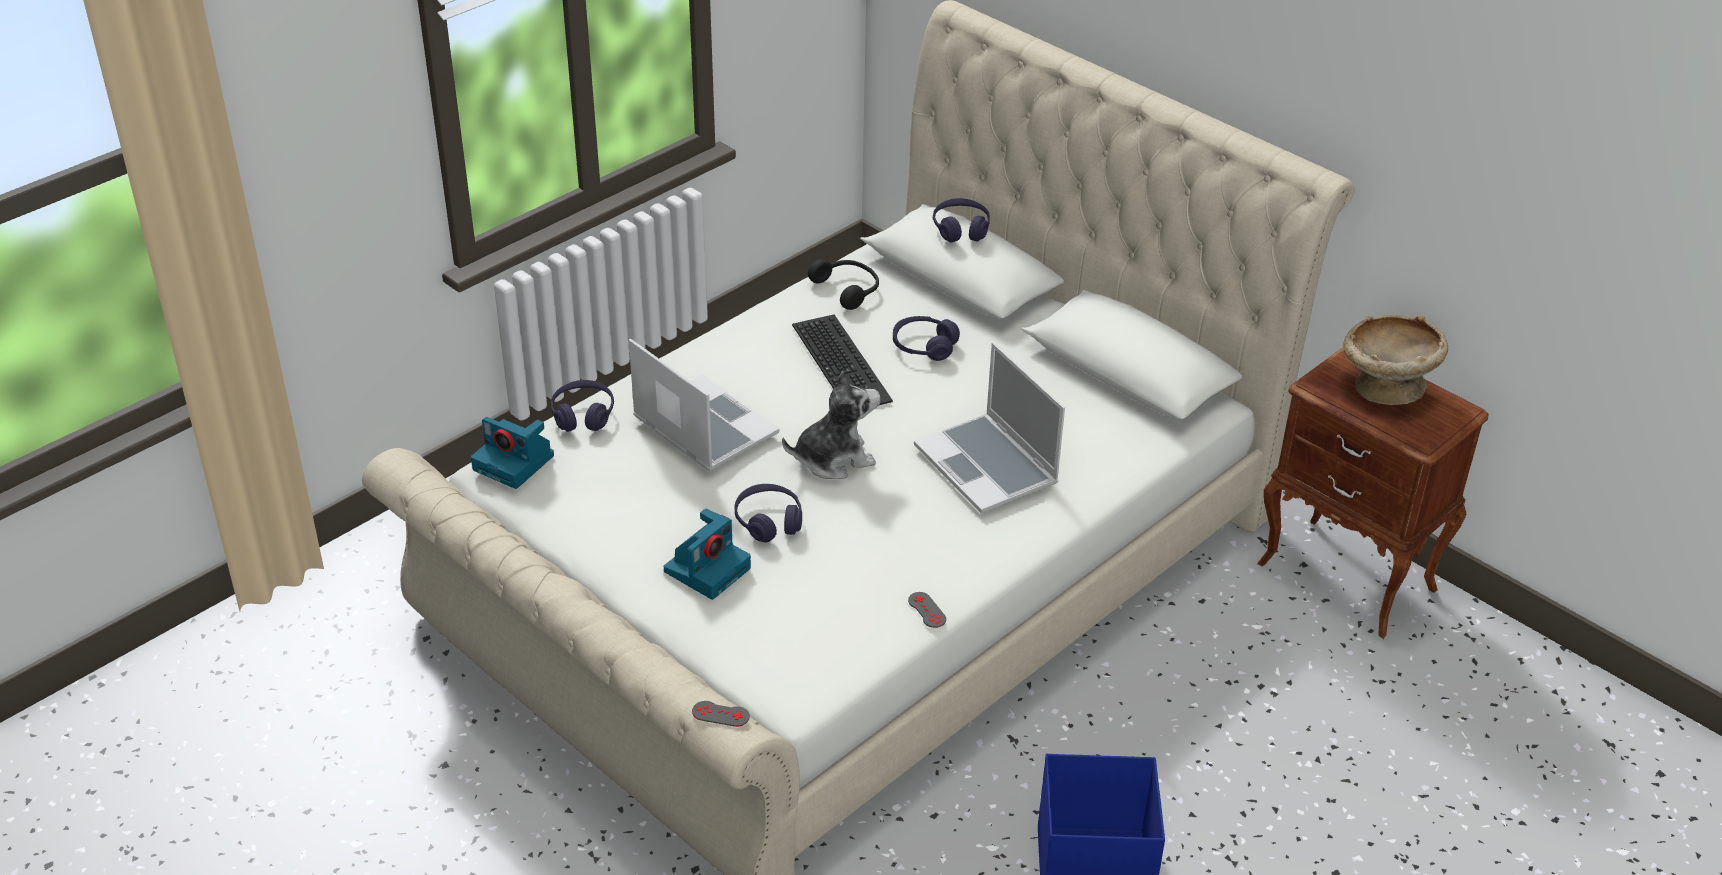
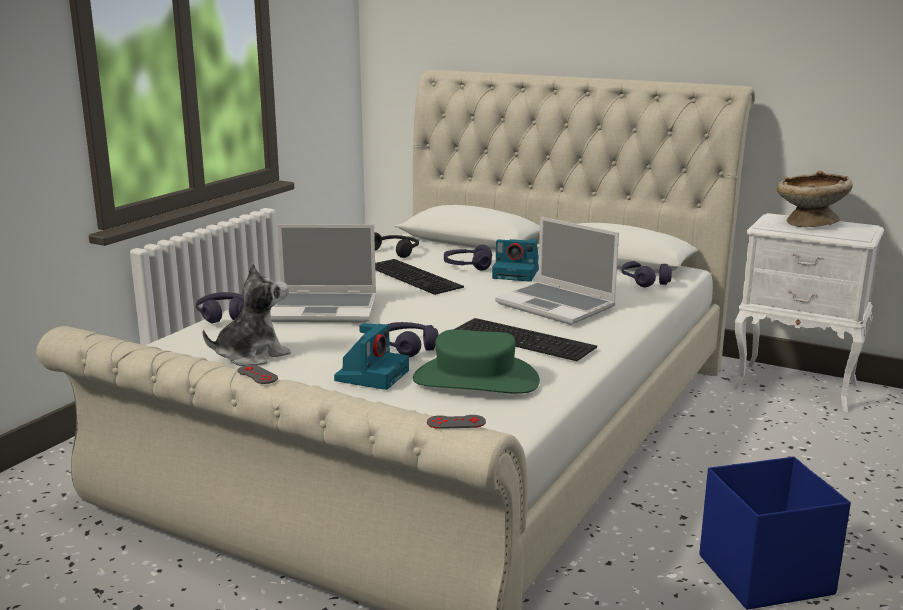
camera: 15 degrees left, 20 degrees down
camera [471,417,554,489] -> camera moved to [492,238,539,282]
laptop [629,338,780,472] -> laptop turned 150 degrees clockwise [270,224,376,323]
plush toy [782,371,880,479] -> plush toy moved to [203,263,291,366]
grey game controller [908,592,946,628] -> grey game controller moved to [238,365,278,384]
purple headphones [933,198,990,242] -> purple headphones moved to [622,261,672,287]
brown nightstand [1257,347,1489,639] -> white nightstand [733,213,884,412]
none -> green hat [413,329,540,394]
none -> keyboard [455,318,597,361]

